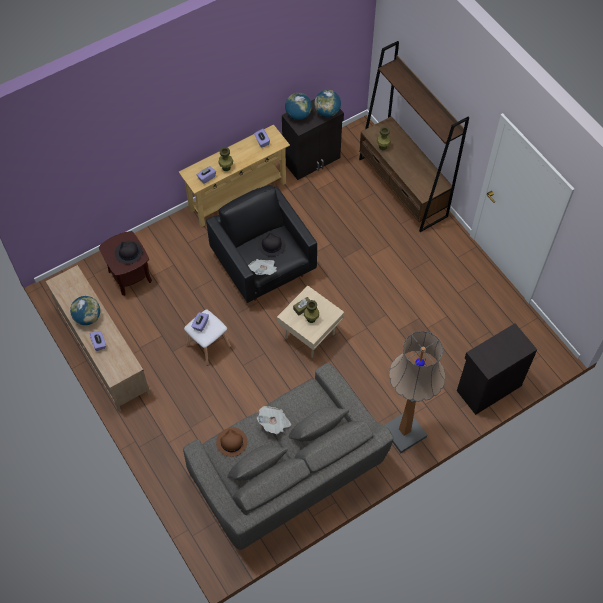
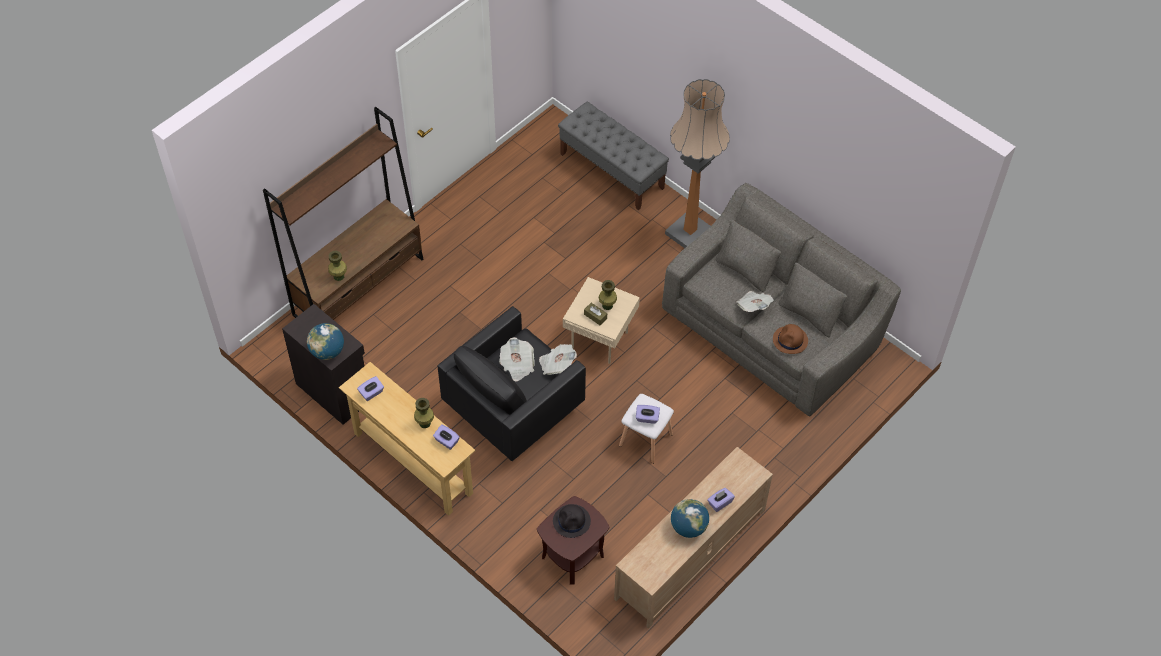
camera: 105 degrees left, 5 degrees down
black hat [258,233,286,257] -> newspaper [499,337,535,382]
globe [314,90,341,117] -> none
black cabinet [457,323,537,415] -> grey bench [558,101,669,210]

